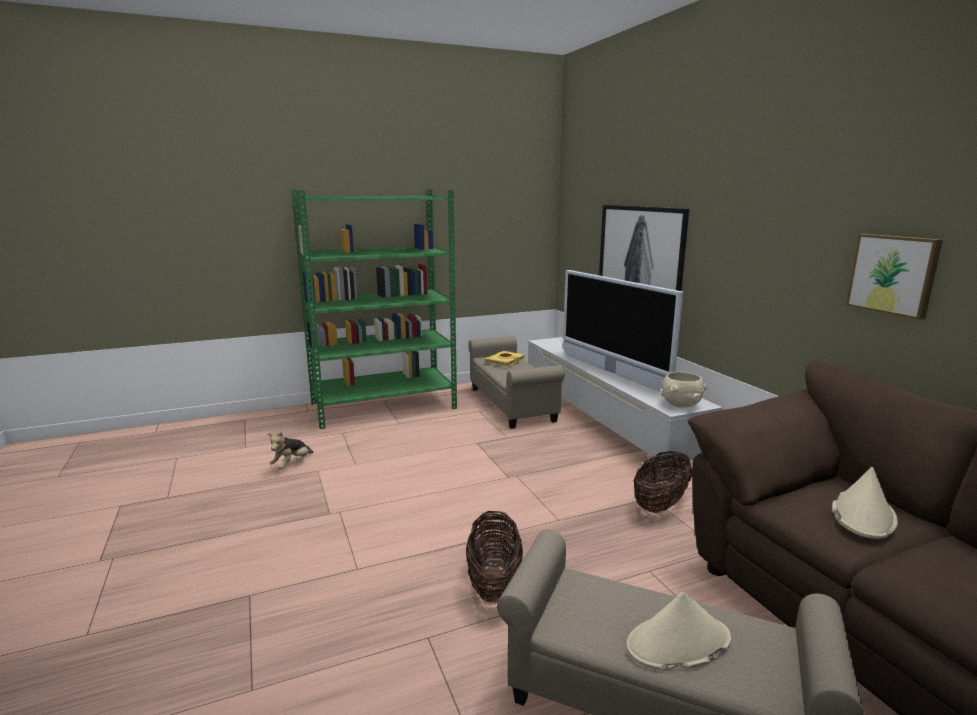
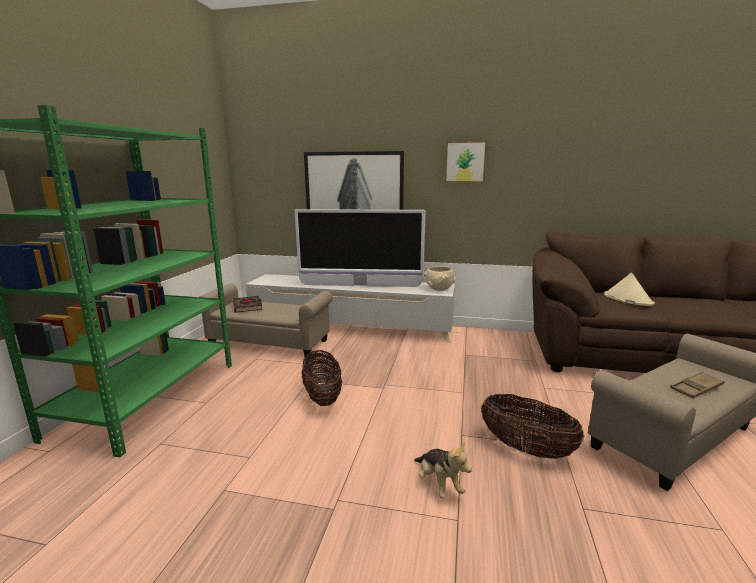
camera: 55 degrees left, 0 degrees up
plush toy [268,432,313,469] -> plush toy moved to [414,442,472,499]
yellow book [485,351,525,367] -> black book [233,296,262,313]
beige hat [626,592,731,671] -> brown tray [670,371,725,398]
basket [633,451,692,513] -> basket moved to [302,350,342,406]
picture [846,234,943,320] -> picture moved to [445,141,487,182]

